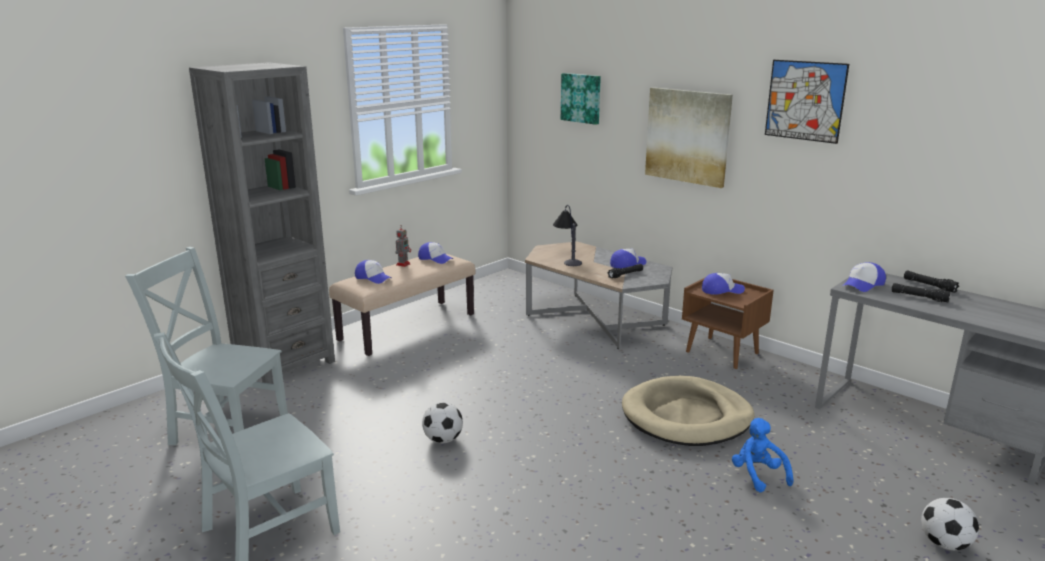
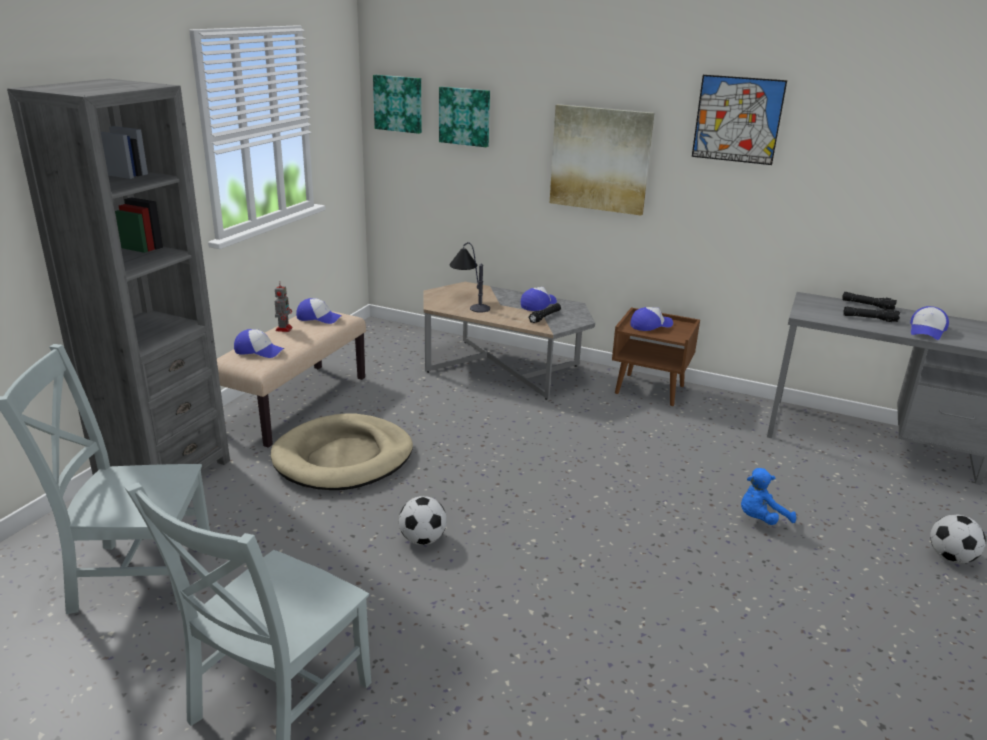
camera: 20 degrees left, 5 degrees up
beige dog bed [622,376,755,446] -> beige dog bed moved to [271,413,413,490]
blue plush toy [732,418,794,492] -> blue plush toy turned 75 degrees counterclockwise [741,468,796,525]
cap [843,262,886,292] -> cap moved to [910,306,949,340]
none -> picture [373,75,422,134]

